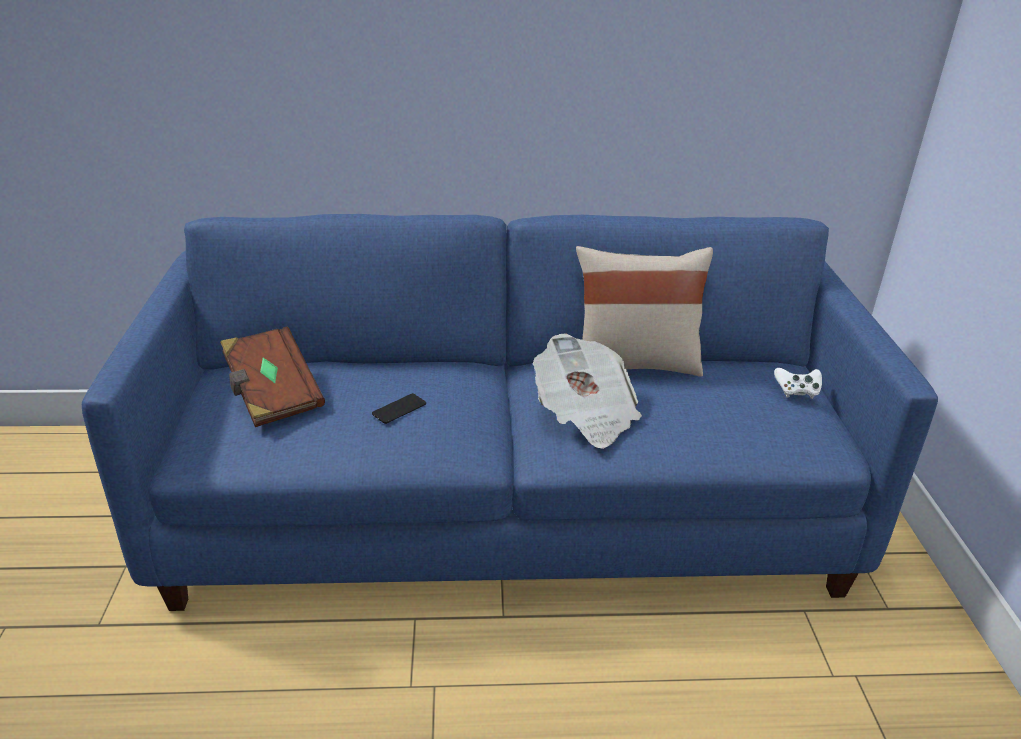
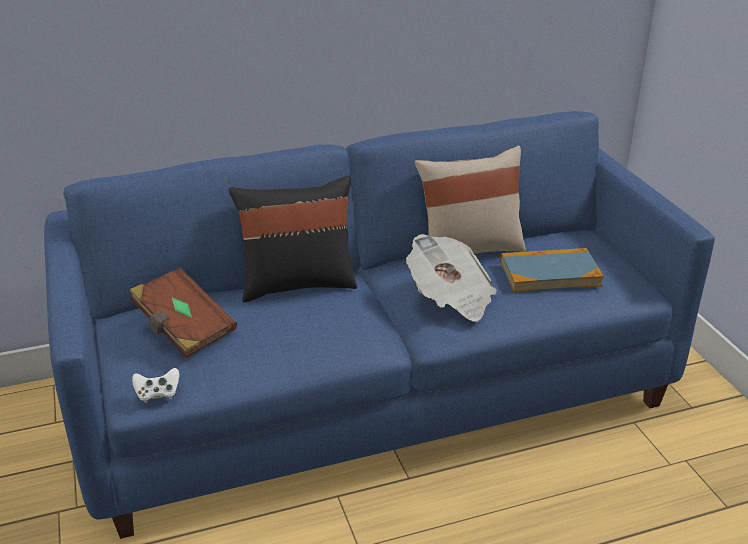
camera: 15 degrees left, 0 degrees up
phone [372,393,426,424] -> none
white game controller [774,368,822,399] -> white game controller moved to [132,368,179,403]
none -> black pillow [229,176,357,303]
none -> book [500,248,604,292]

